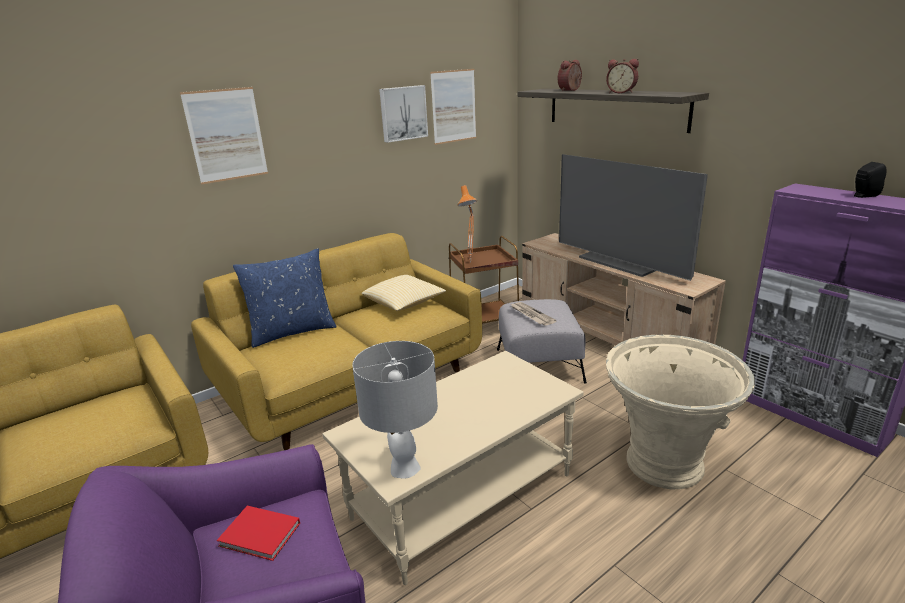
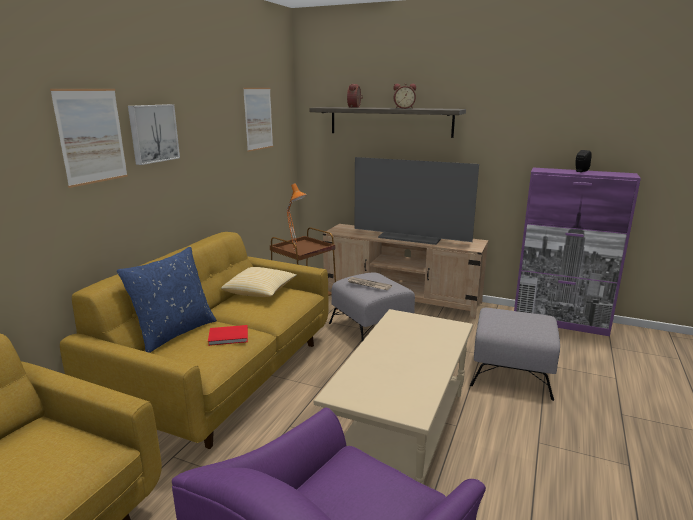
camera: 30 degrees left, 5 degrees down
red book [217,506,300,561] -> red book moved to [208,325,248,346]
grey table lamp [352,341,438,478] -> none
picture [379,85,428,143] -> picture moved to [128,104,180,165]
beige planter [606,335,755,489] -> grey ottoman [470,308,560,401]

